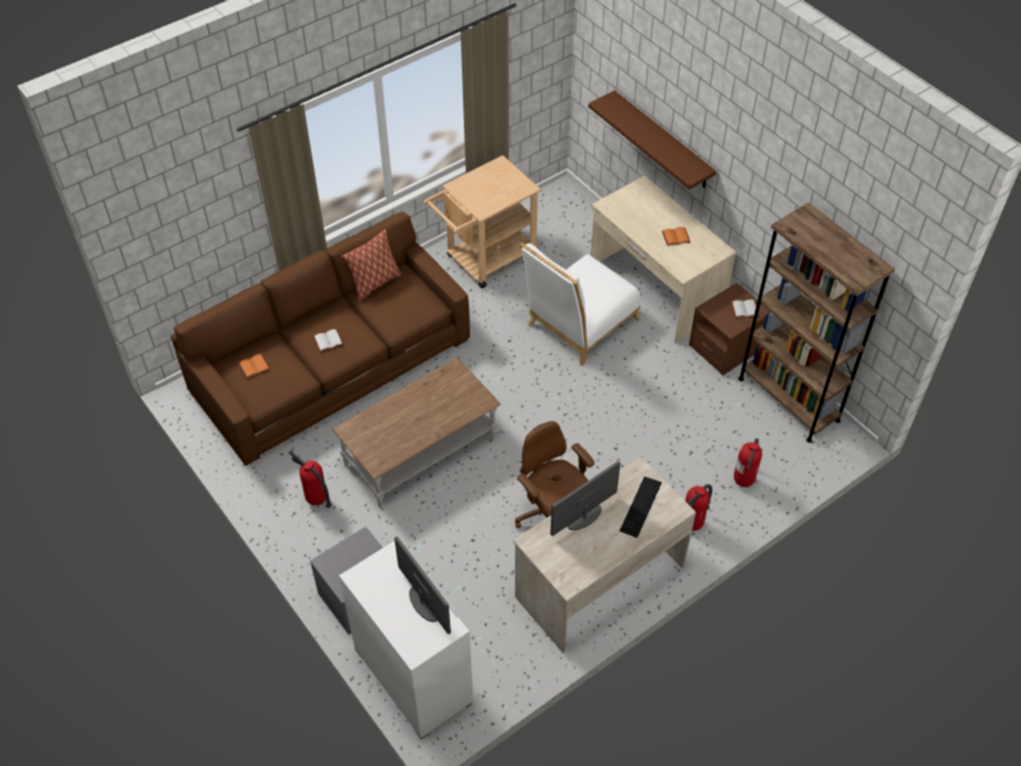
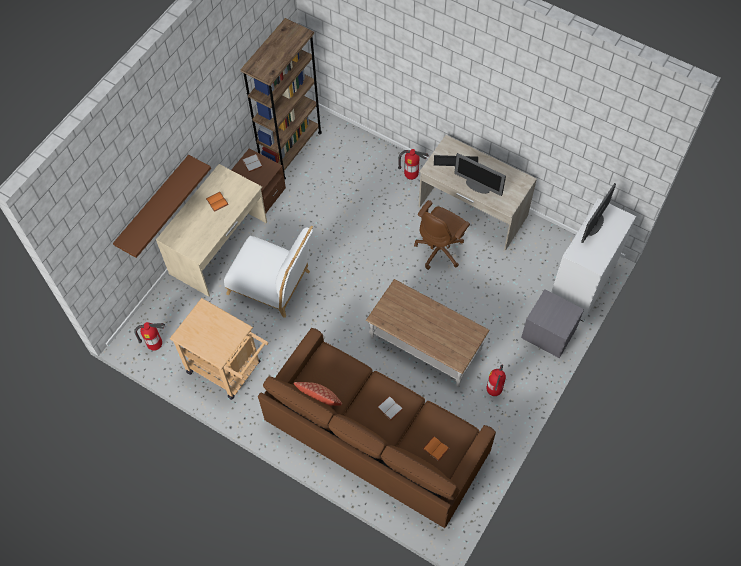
camera: 110 degrees left, 10 degrees up
fire extinguisher [734,438,762,487] -> fire extinguisher moved to [134,322,165,351]

